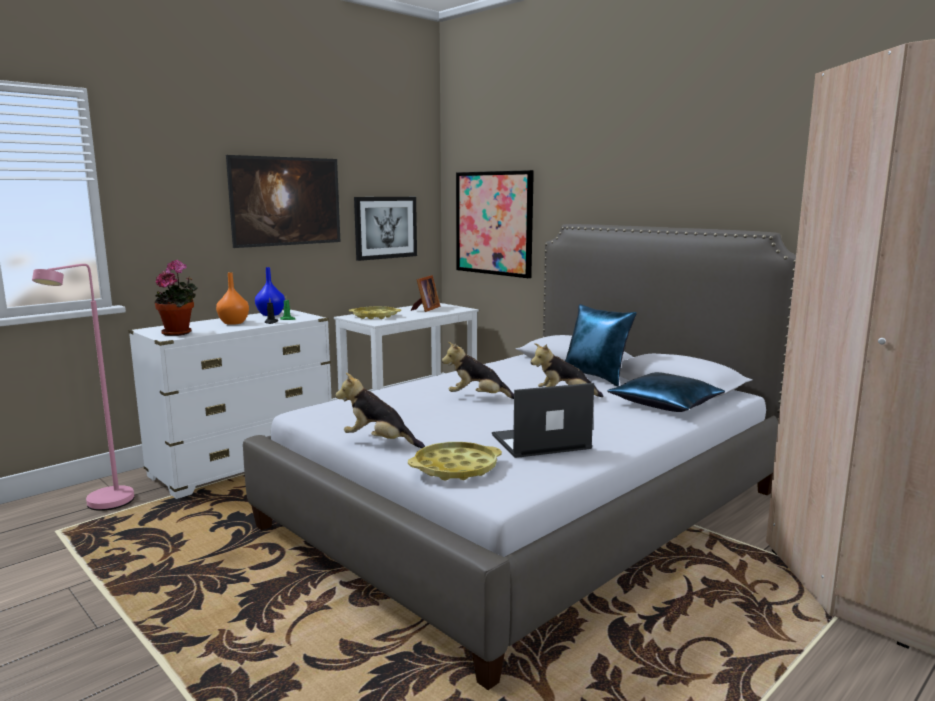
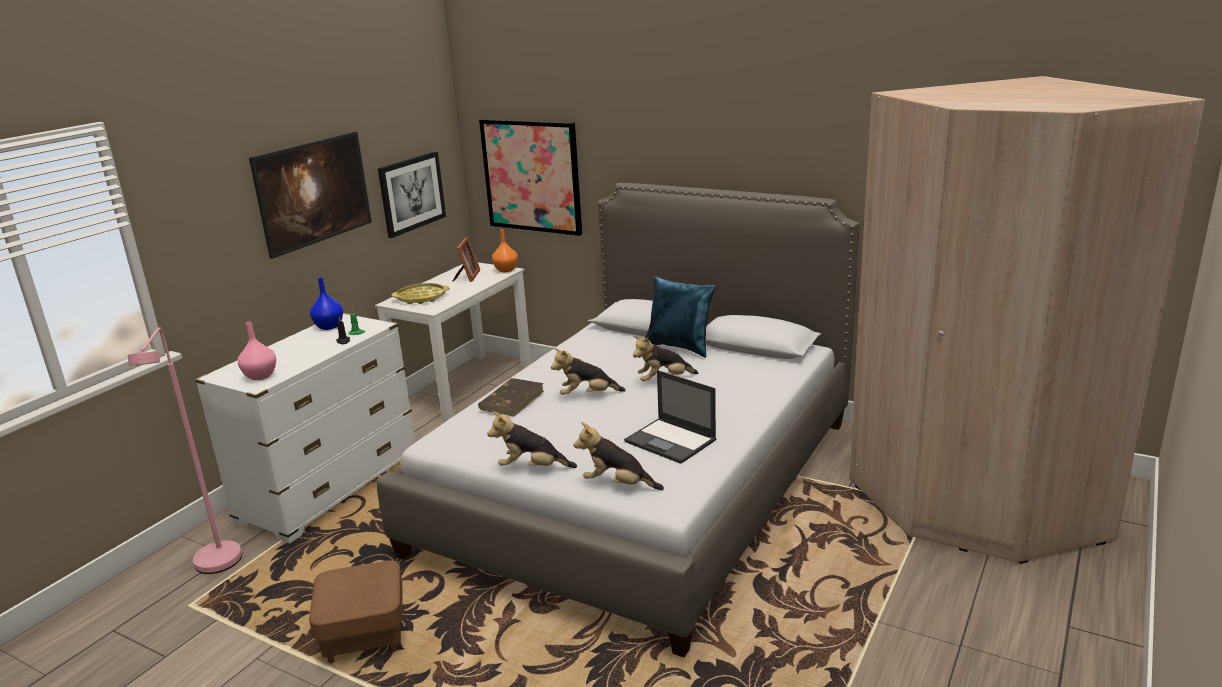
camera: 15 degrees left, 10 degrees up
potted plant [155,260,198,336] -> pink vase [238,321,276,380]
orange vase [216,272,249,325] -> orange vase moved to [492,229,518,272]
yellow tray [408,442,502,480] -> plush toy [574,422,664,490]
laptop [492,383,594,458] -> laptop turned 105 degrees counterclockwise [624,370,716,464]
blue pillow [607,372,725,412] -> none
none -> brown ottoman [309,560,403,664]
none -> brown book [478,378,544,417]

